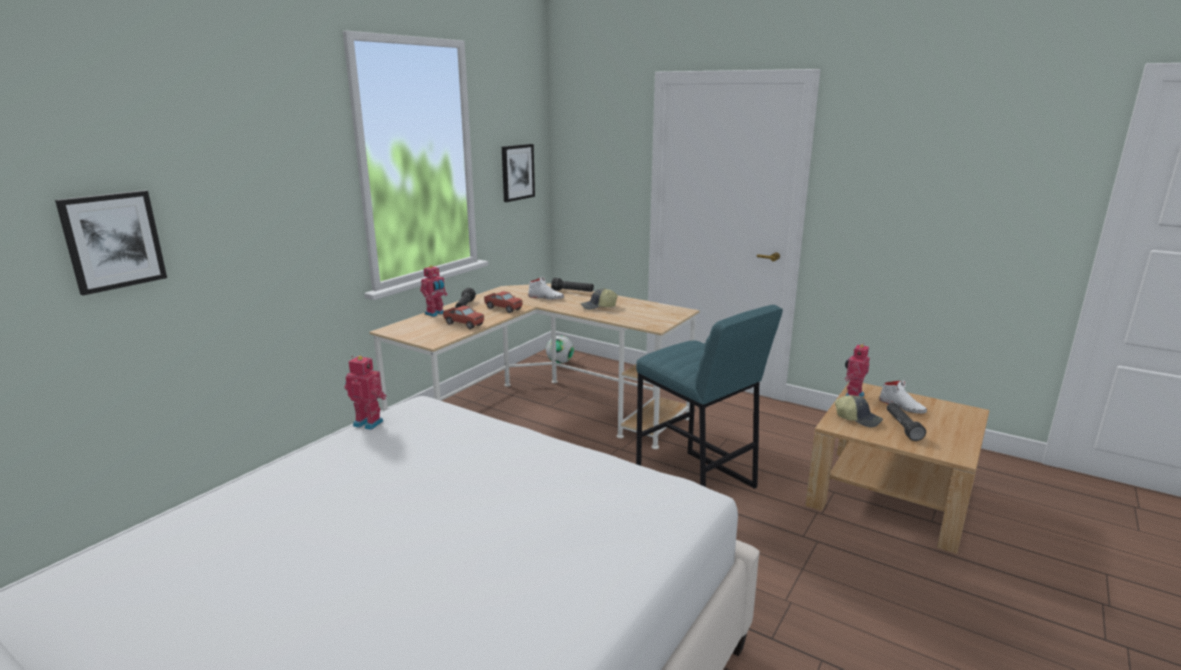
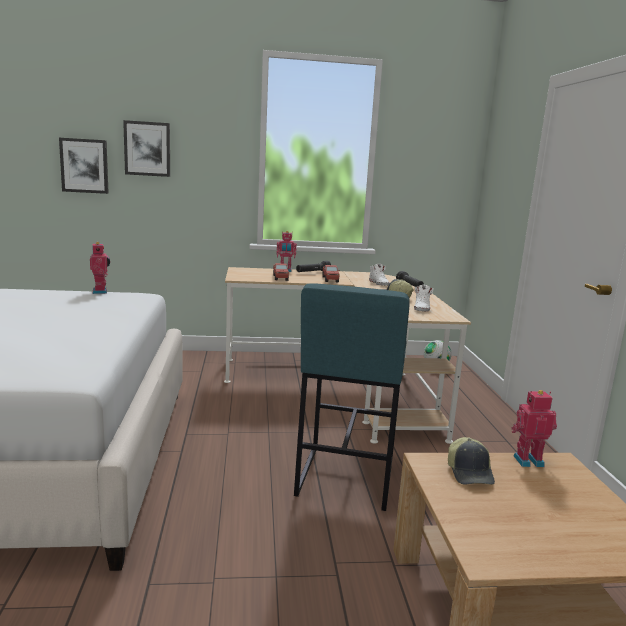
camera: 50 degrees right, 5 degrees down
picture [502,144,535,202] -> picture moved to [123,120,170,177]
white shoe [879,380,927,414] -> white shoe moved to [414,285,434,312]
black flashlight [887,403,926,441] -> none

